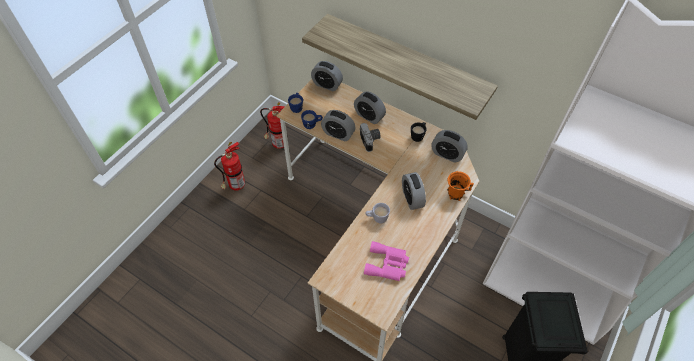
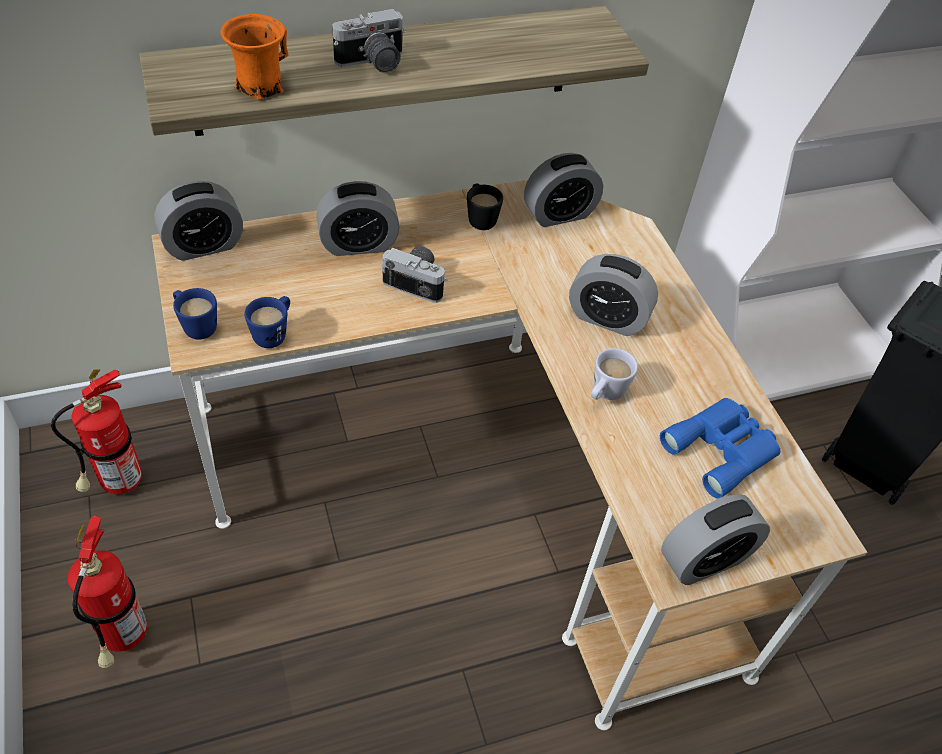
camera: 55 degrees left, 5 degrees down
alarm clock [321,110,356,141] -> alarm clock moved to [661,494,770,585]
pink binoculars [364,241,409,281] -> blue binoculars [660,398,781,498]
orange mug [447,171,474,201] -> orange mug moved to [221,14,288,100]
none -> camera [332,9,406,73]

